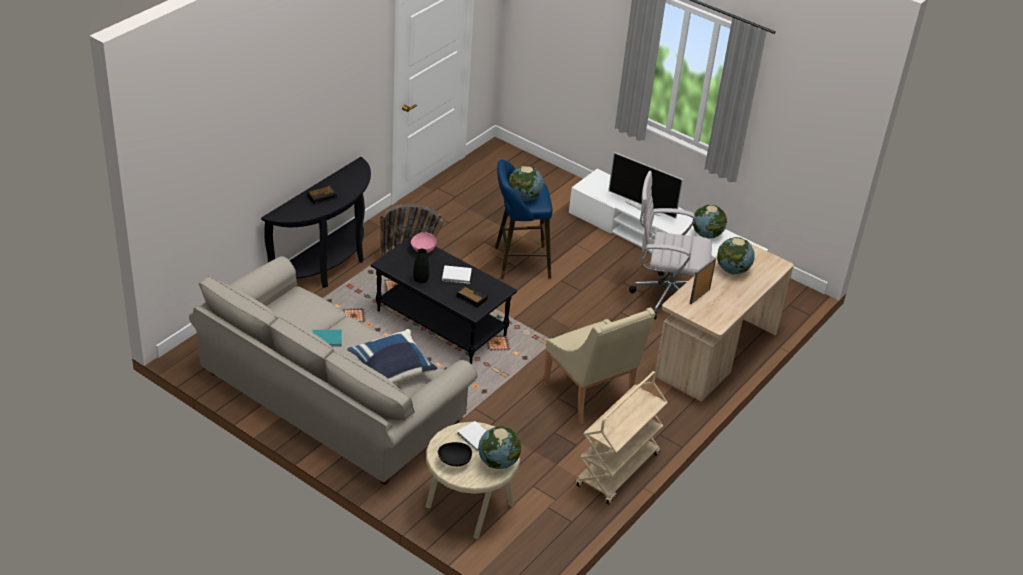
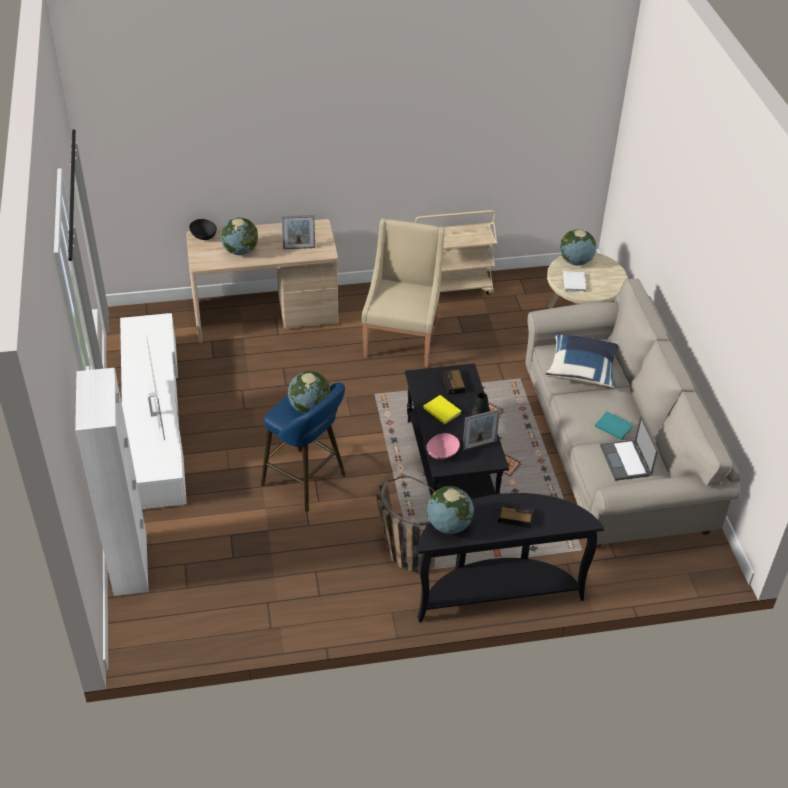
camera: 135 degrees left, 5 degrees up
black bowl [438,442,472,466] -> black bowl moved to [189,219,217,240]
white book [442,265,472,284] -> yellow book [423,395,461,424]
white office chair [629,171,712,319] -> none
globe [693,205,727,238] -> globe moved to [427,486,474,534]
none -> white cabinet [75,368,149,596]
none -> picture frame [462,409,500,451]
none -> laptop [600,416,658,481]

